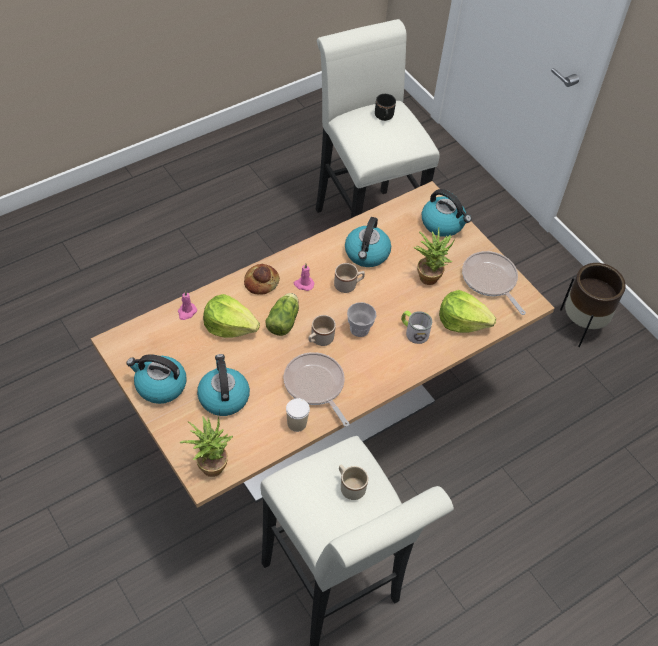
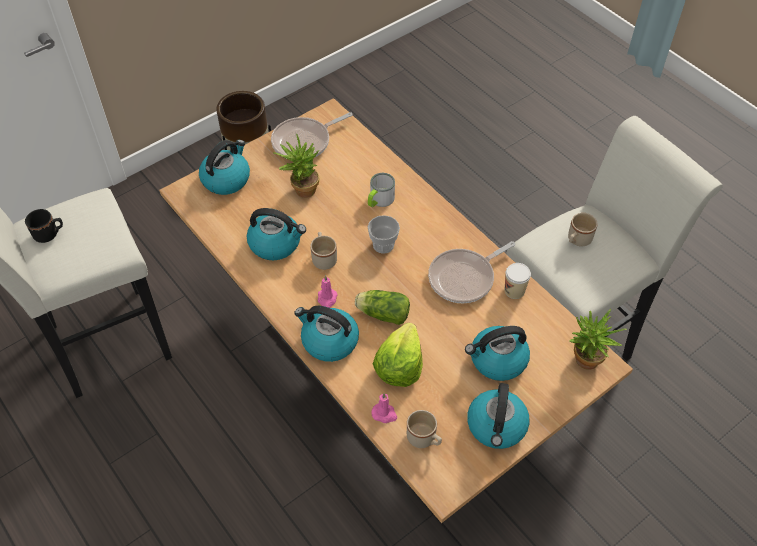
camera: 90 degrees left, 0 degrees up
bread [244,264,280,295] -> kettle [294,306,359,362]
beige mug [308,315,336,346] -> beige mug moved to [407,410,442,448]
lettuce [439,290,496,333] -> none

